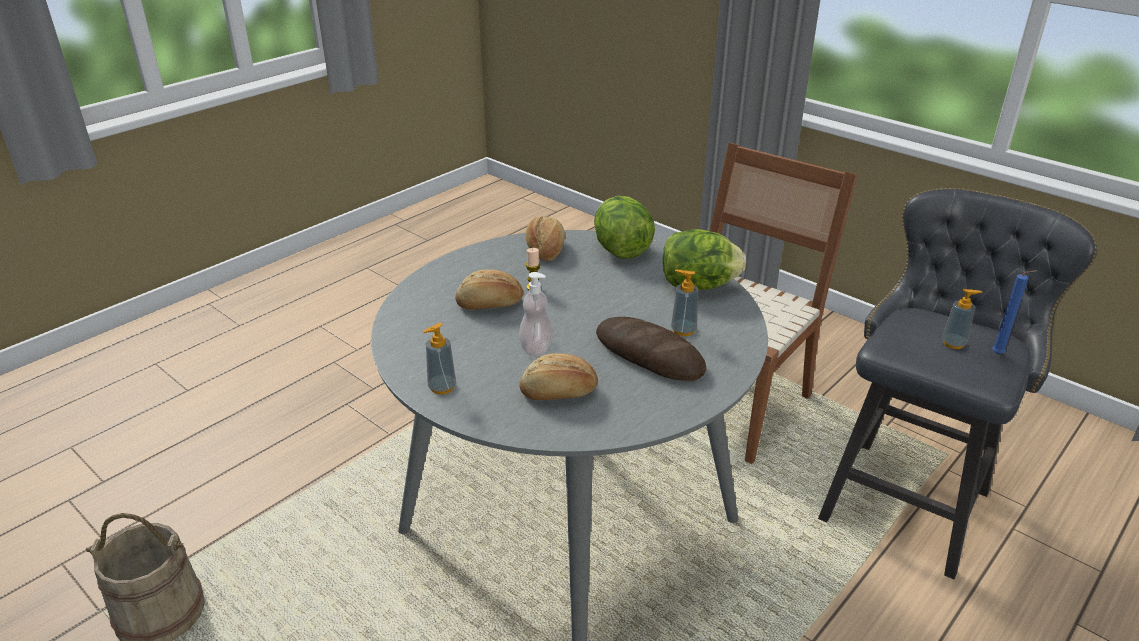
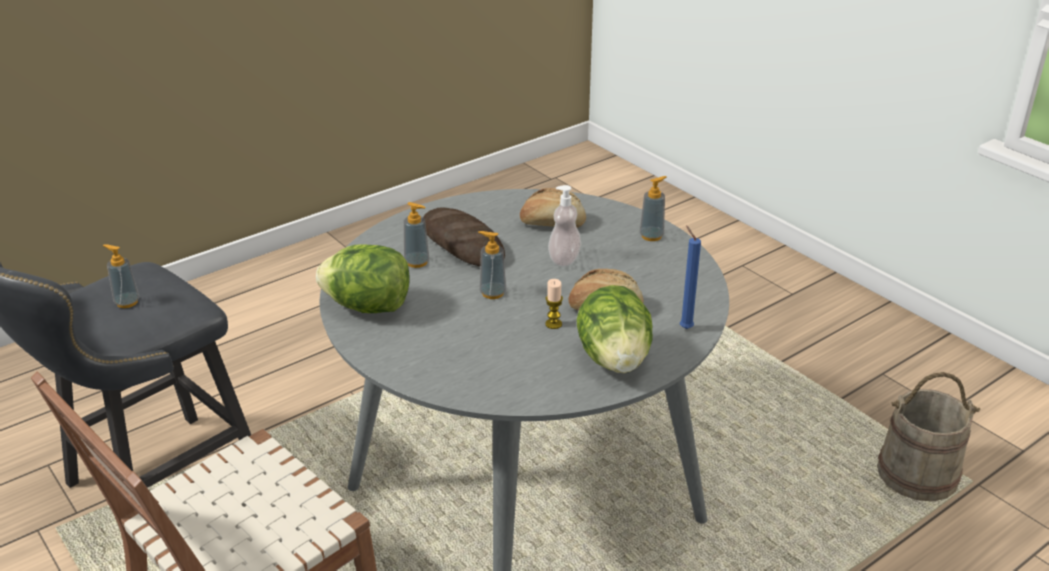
camera: 170 degrees left, 0 degrees up
bread [525,216,565,261] -> none
lettuce [594,196,655,259] -> lettuce moved to [576,285,653,373]
blue candle [992,270,1037,354] -> blue candle moved to [680,226,701,329]
none -> soap dispenser [478,231,506,299]

